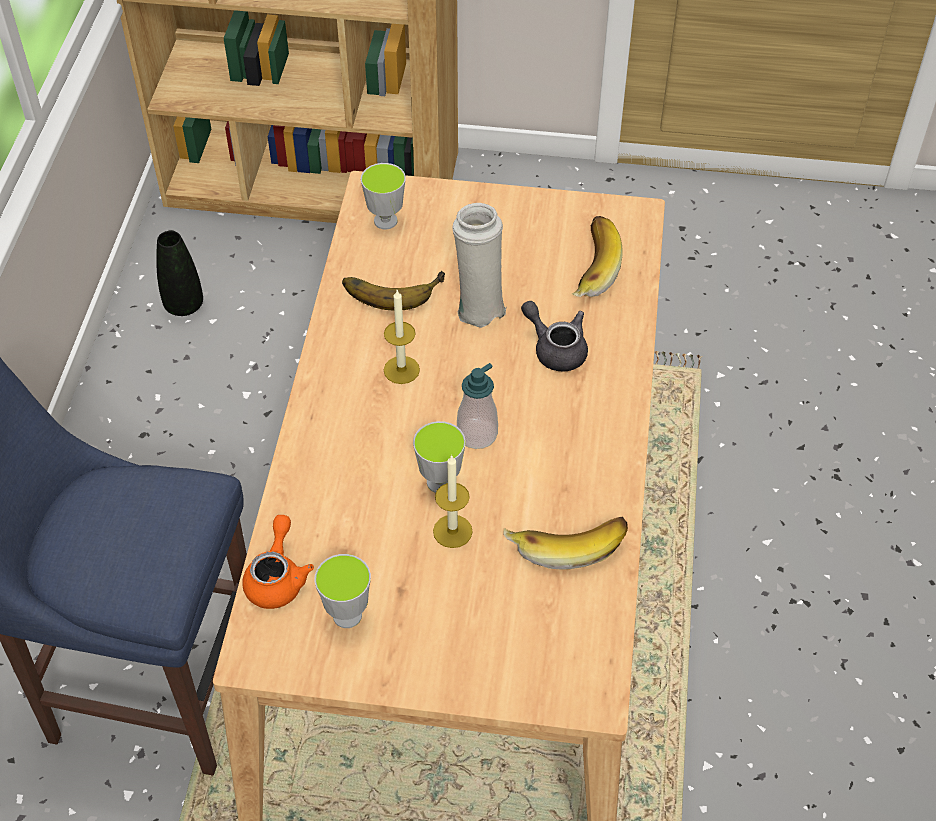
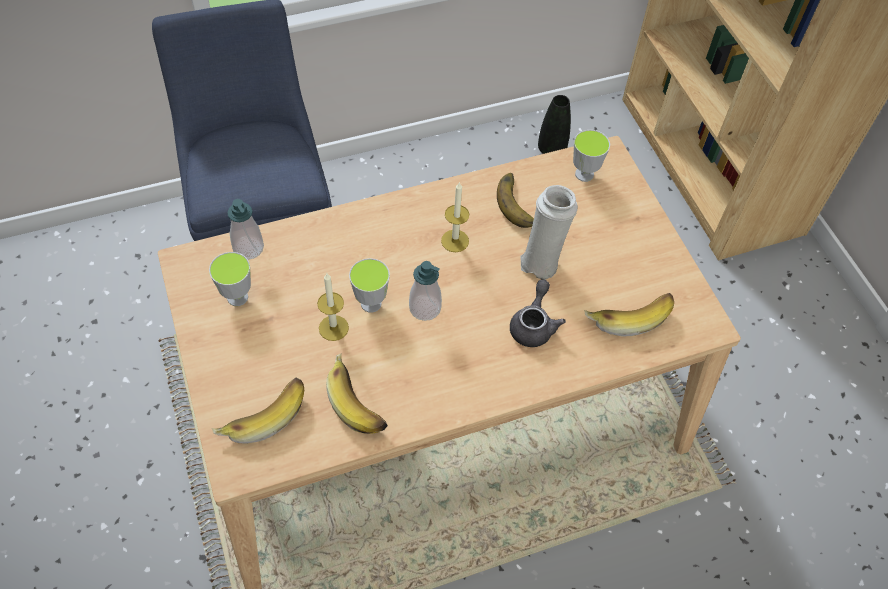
camera: 60 degrees right, 5 degrees up
orange teapot [242,515,314,609] -> soap dispenser [227,199,264,260]
none -> banana [212,377,304,444]

